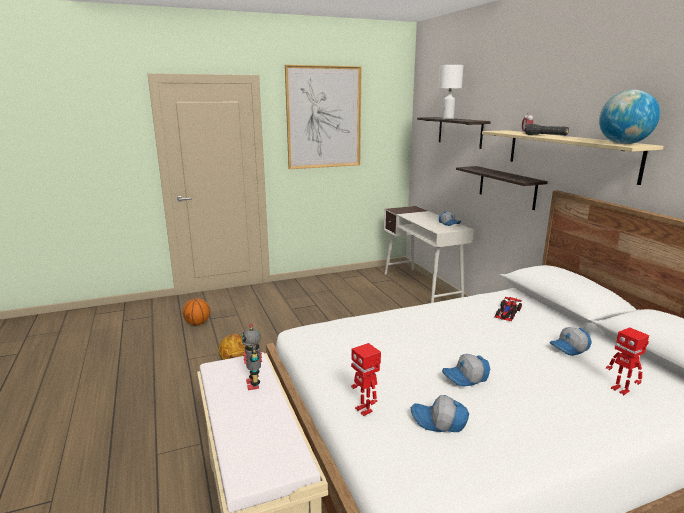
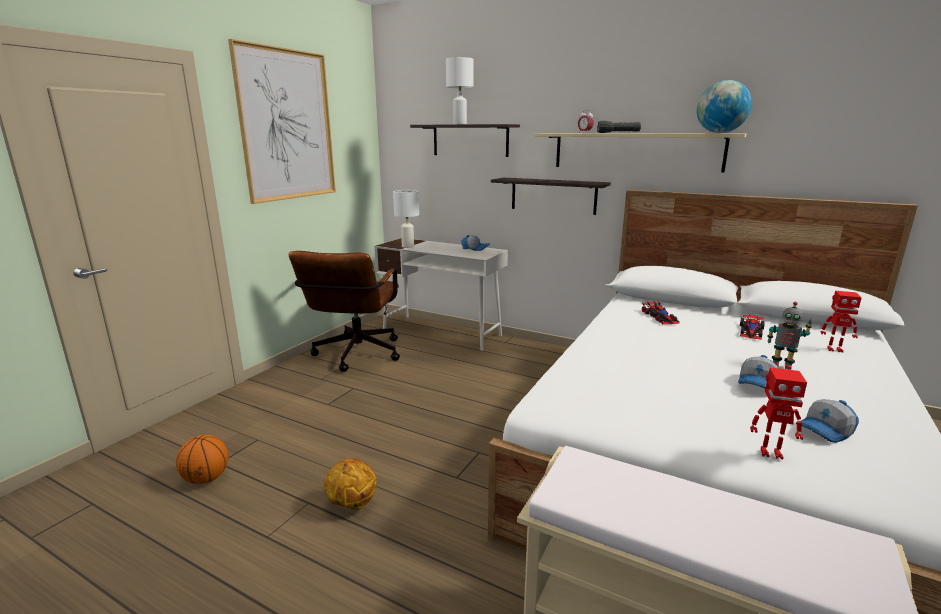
camera: 40 degrees left, 0 degrees up
toy robot [242,324,262,390] -> toy robot moved to [767,302,812,370]
cap [550,327,592,356] -> toy car [740,314,765,340]
none -> brown office chair [288,251,400,372]
none -> white table lamp [393,190,419,248]

